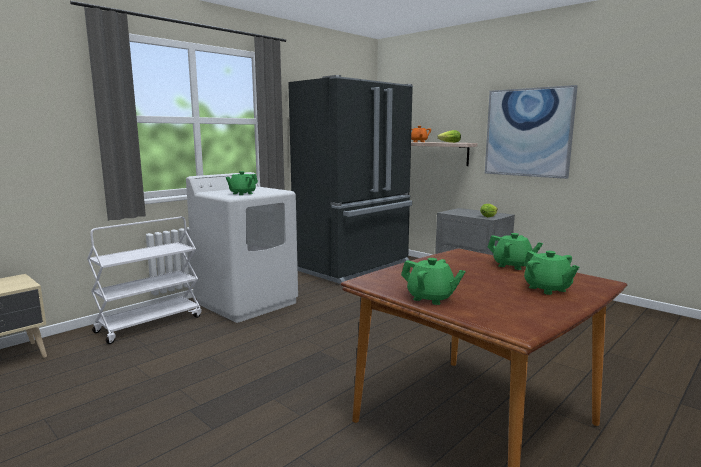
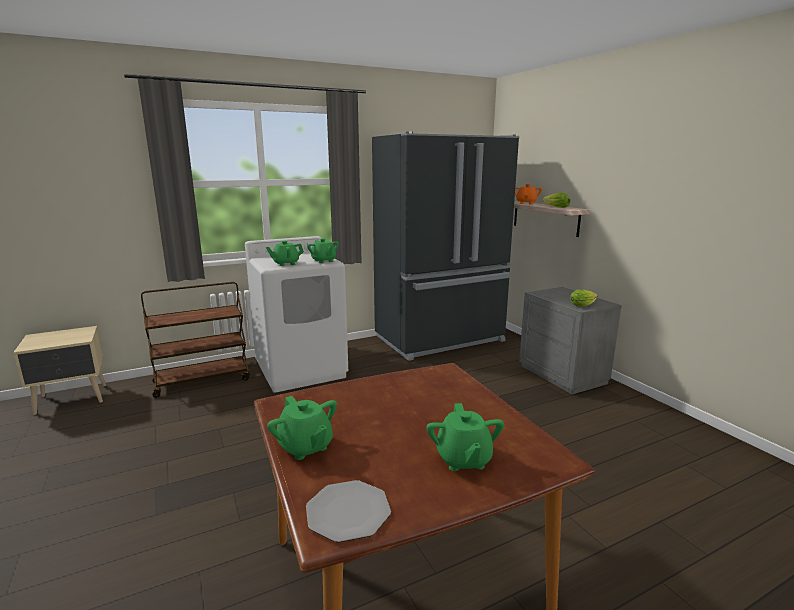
camera: 20 degrees right, 5 degrees up
white cart [87,217,201,344] -> brown cart [141,282,250,398]
picture [485,85,578,179] -> none
green teapot [488,233,543,270] -> green teapot moved to [307,239,339,263]
none -> plate [306,480,391,542]

